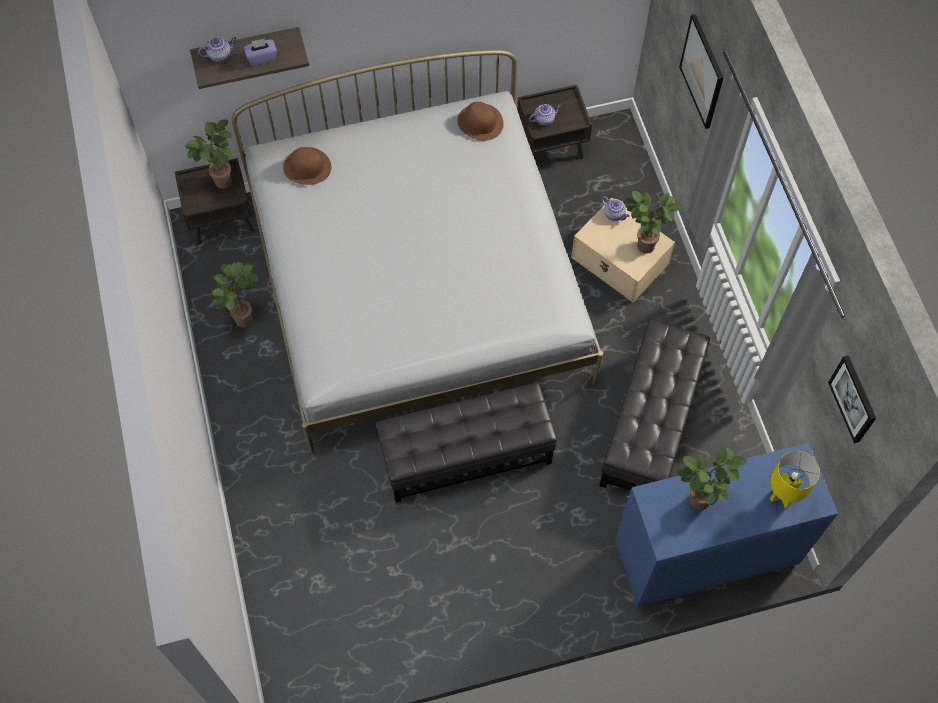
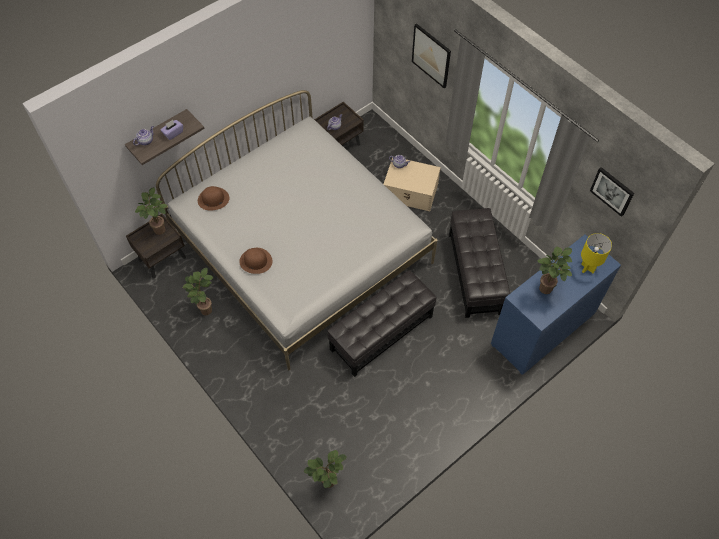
camera: 25 degrees left, 5 degrees down
brown hat [457,102,504,141] -> brown hat moved to [239,248,273,274]
potted plant [623,191,684,253] -> potted plant moved to [304,450,347,488]

